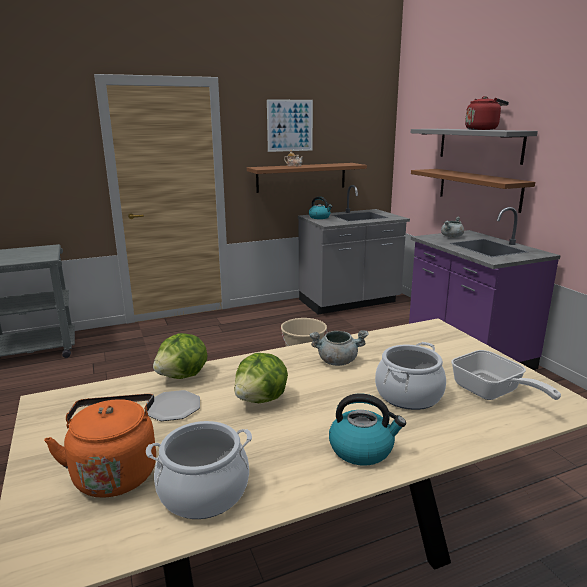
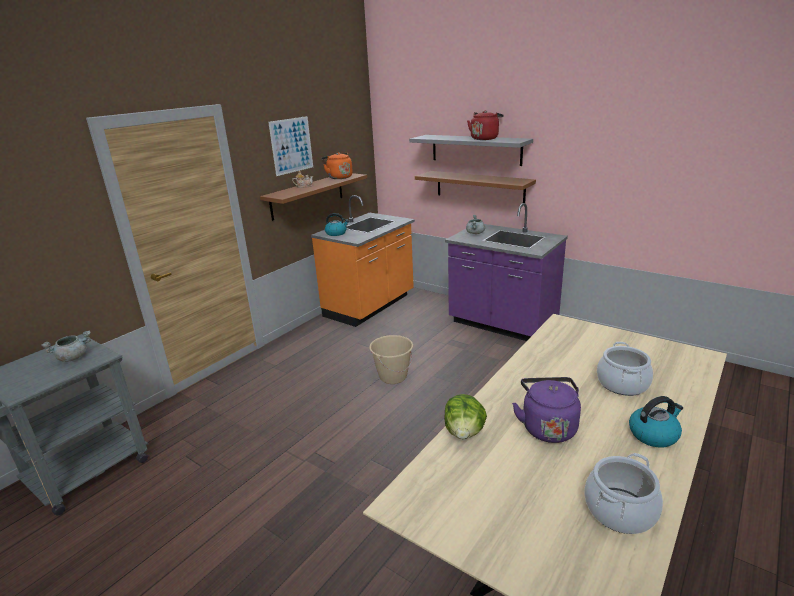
camera: 30 degrees left, 5 degrees up
orange kettle [44,394,156,497] -> orange kettle moved to [321,152,353,179]
plate [146,390,200,421] -> none
lettuce [234,353,288,403] -> purple kettle [512,377,581,443]
grey counter [298,185,410,314] -> orange counter [311,195,415,327]
grey cooking pot [310,330,369,366] -> grey cooking pot moved to [41,330,91,362]
frying pan [451,350,561,400] -> none

